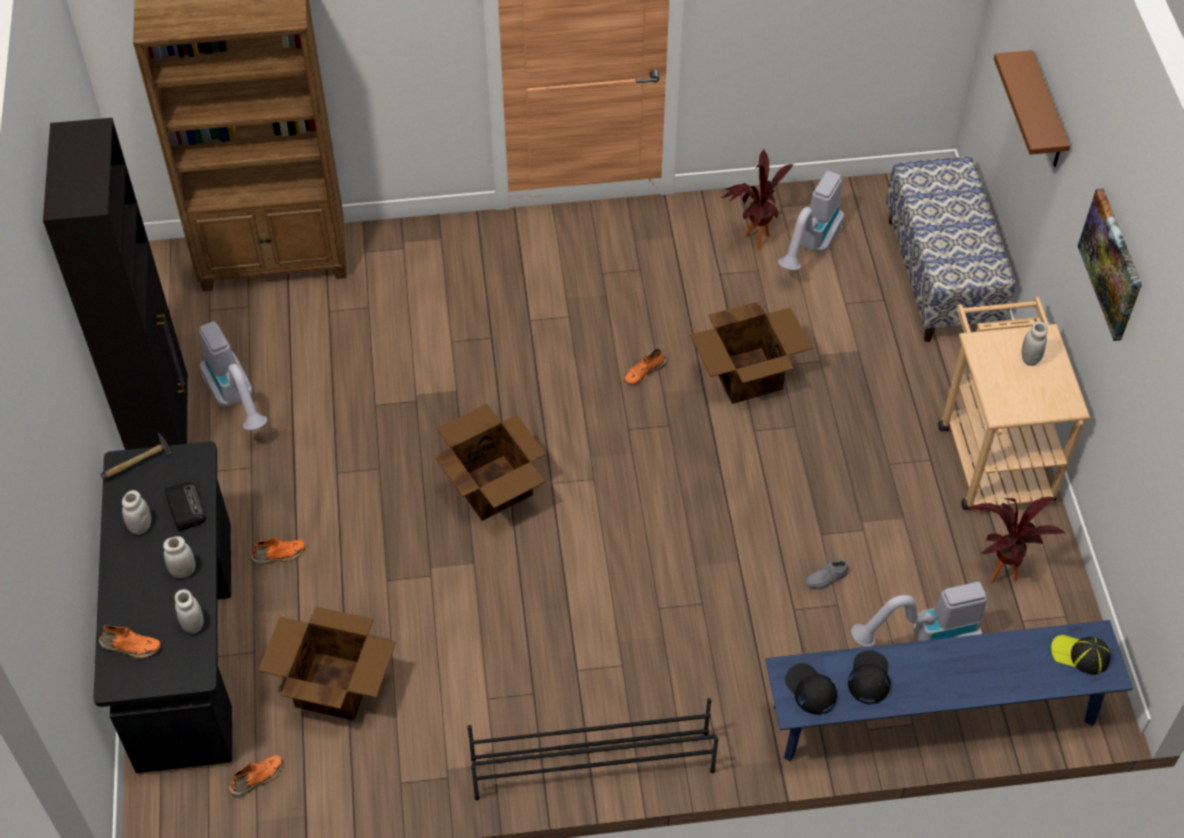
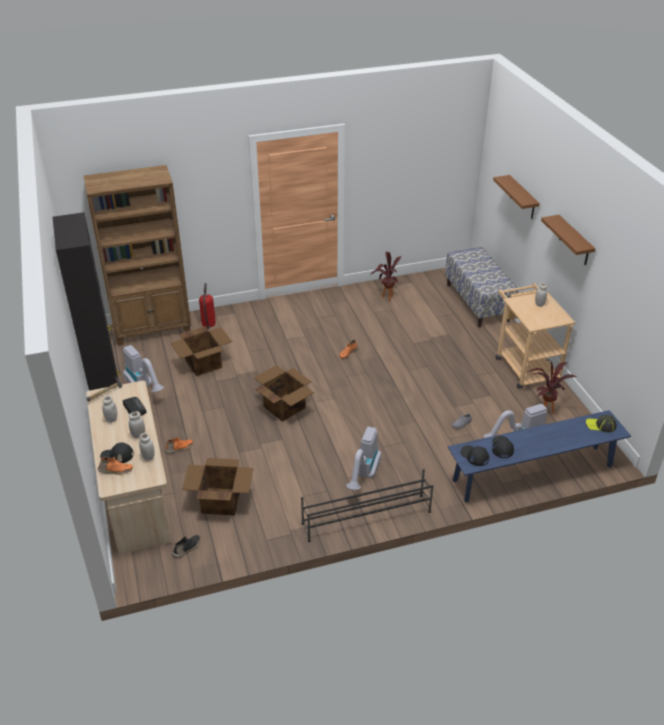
camera: 10 degrees left, 15 degrees down
black desk [94,441,232,773] -> beige desk [86,381,172,555]
orange shoe [228,755,283,796] -> black shoe [172,535,200,558]
cardboard box [690,301,812,404] -> cardboard box moved to [171,326,232,376]
vacuum cleaner [778,171,844,270] -> vacuum cleaner moved to [346,427,381,490]
picture [1078,189,1142,341] -> brown shelf [541,215,595,265]
none -> black cap [100,442,134,463]
none -> fire extinguisher [199,283,216,329]

